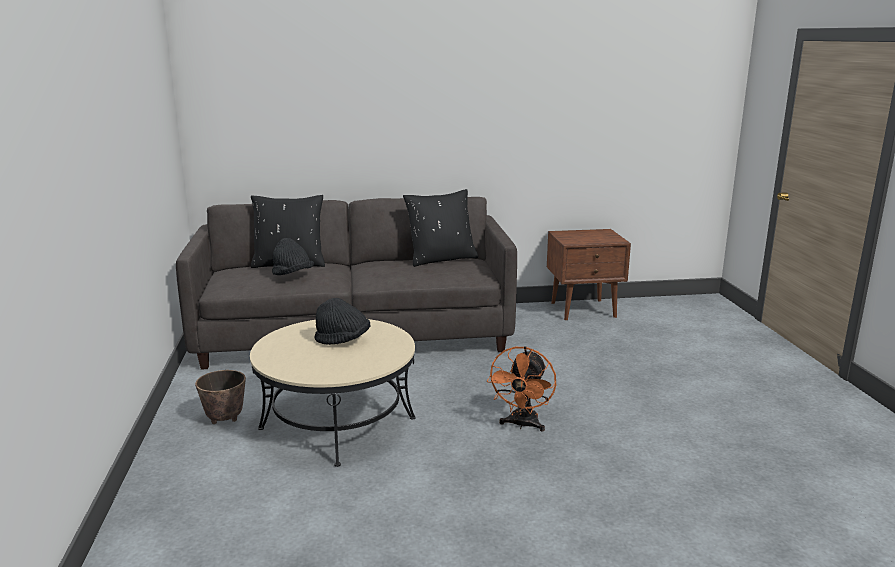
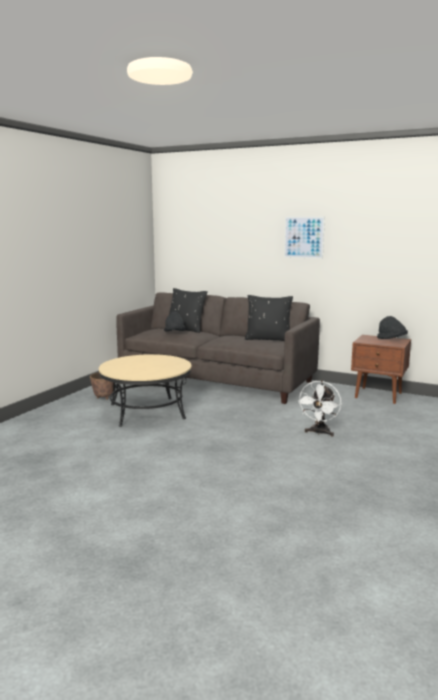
camera: 35 degrees right, 5 degrees down
black hat [315,298,370,345] -> black hat moved to [377,316,408,339]
orange fan [487,346,556,432] -> none
none -> picture [284,217,325,259]
none -> white fan [297,381,342,437]

